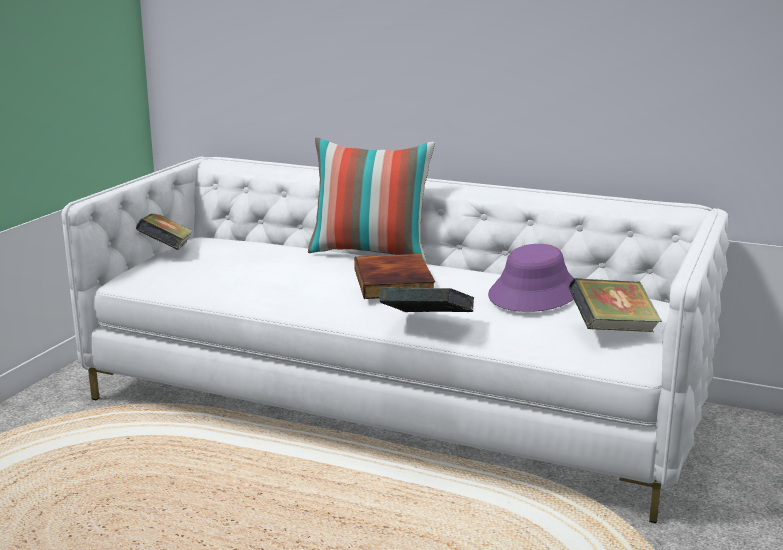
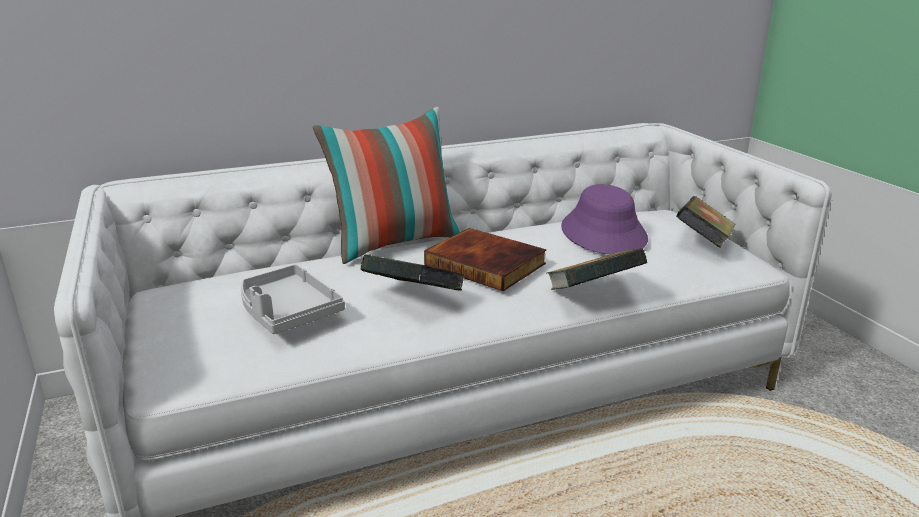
camera: 45 degrees left, 5 degrees up
book [136,214,193,250] -> book moved to [361,254,465,291]
none -> grey tray [241,264,345,334]

